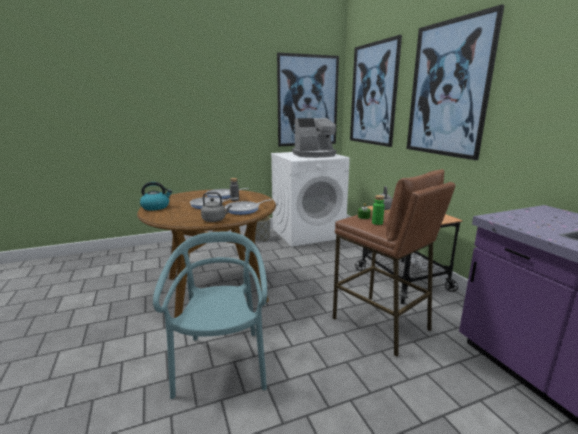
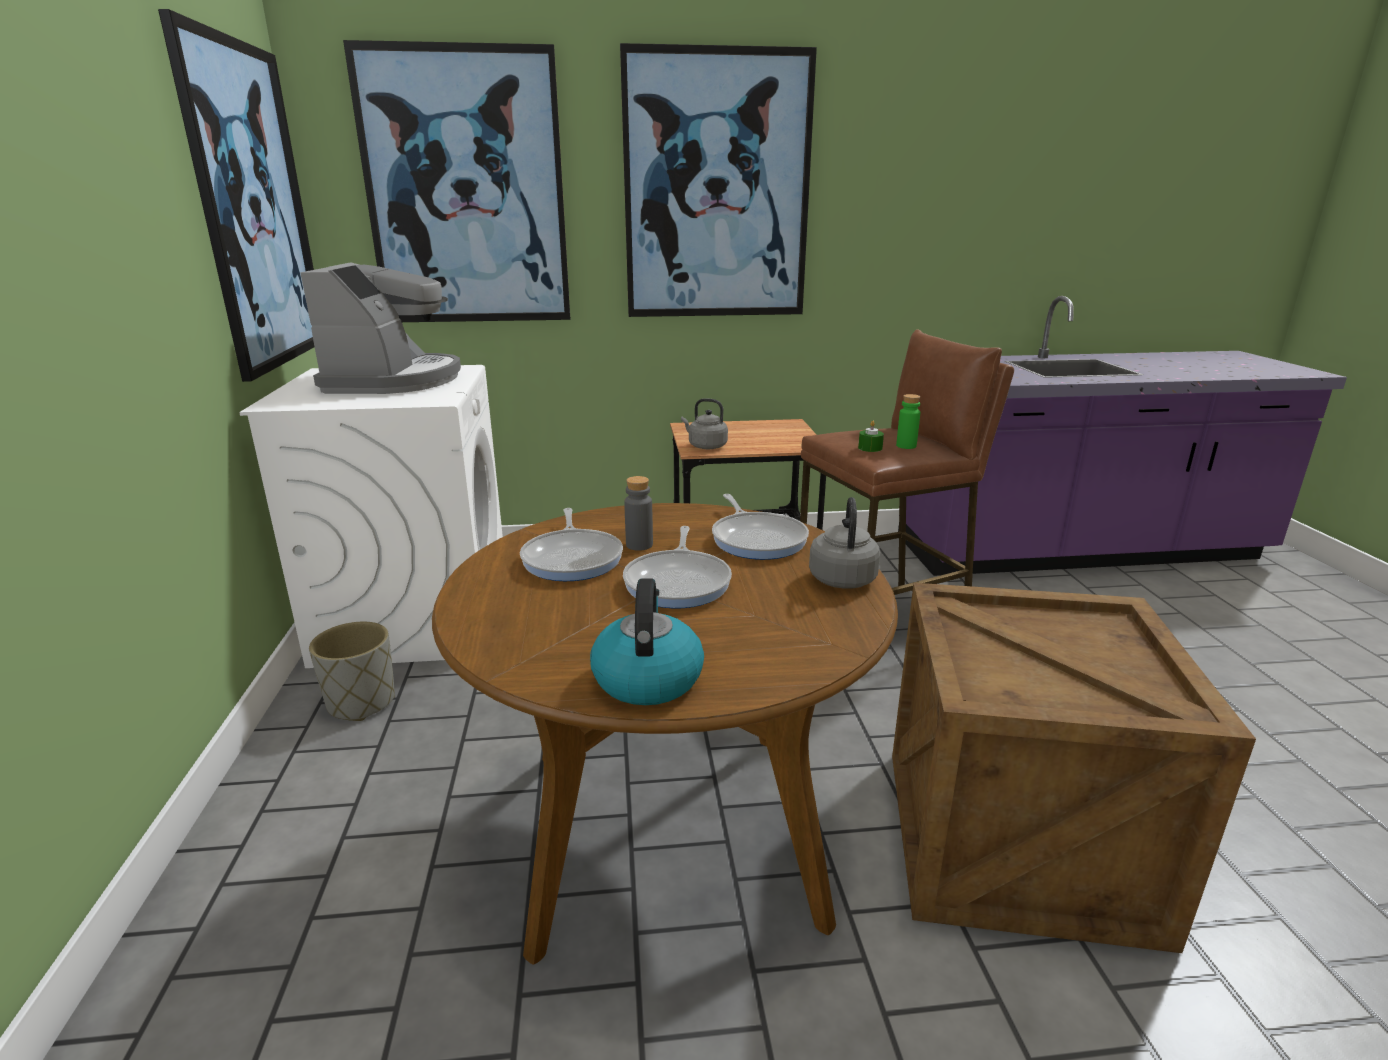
camera: 75 degrees left, 5 degrees up
turquoise chair [153,232,267,399] -> crate [892,583,1256,953]

